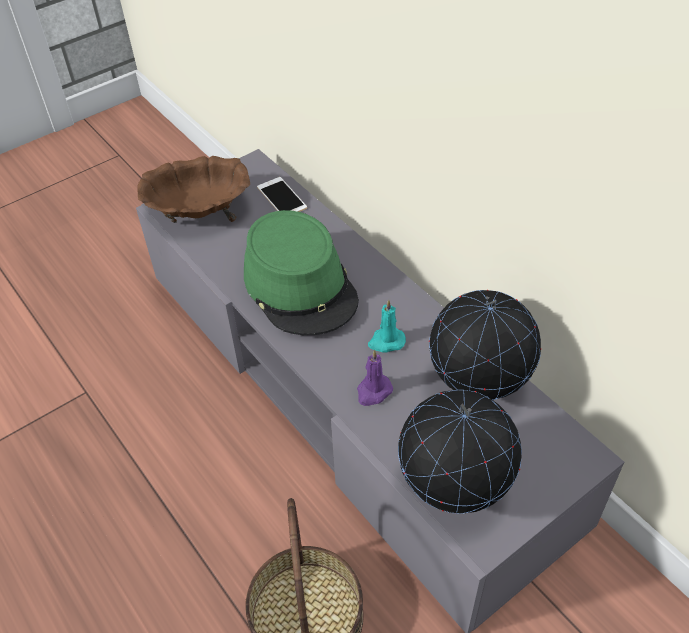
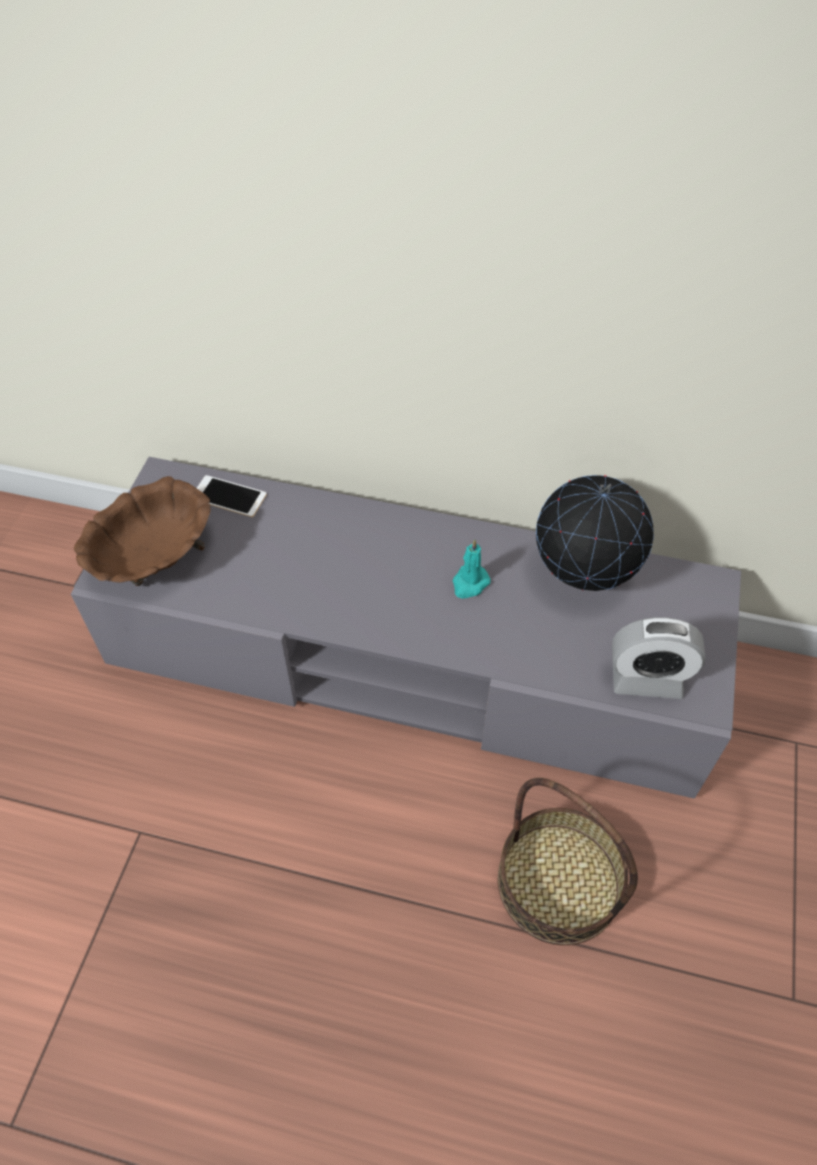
camera: 40 degrees left, 5 degrees up
green hat [244,210,359,335] -> none
purple candle [357,350,393,406] -> none
globe [398,390,522,514] -> alarm clock [612,617,706,699]

